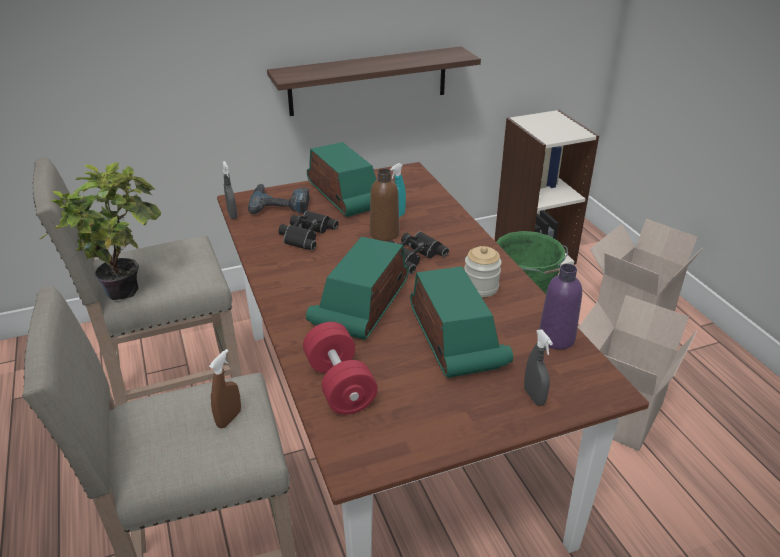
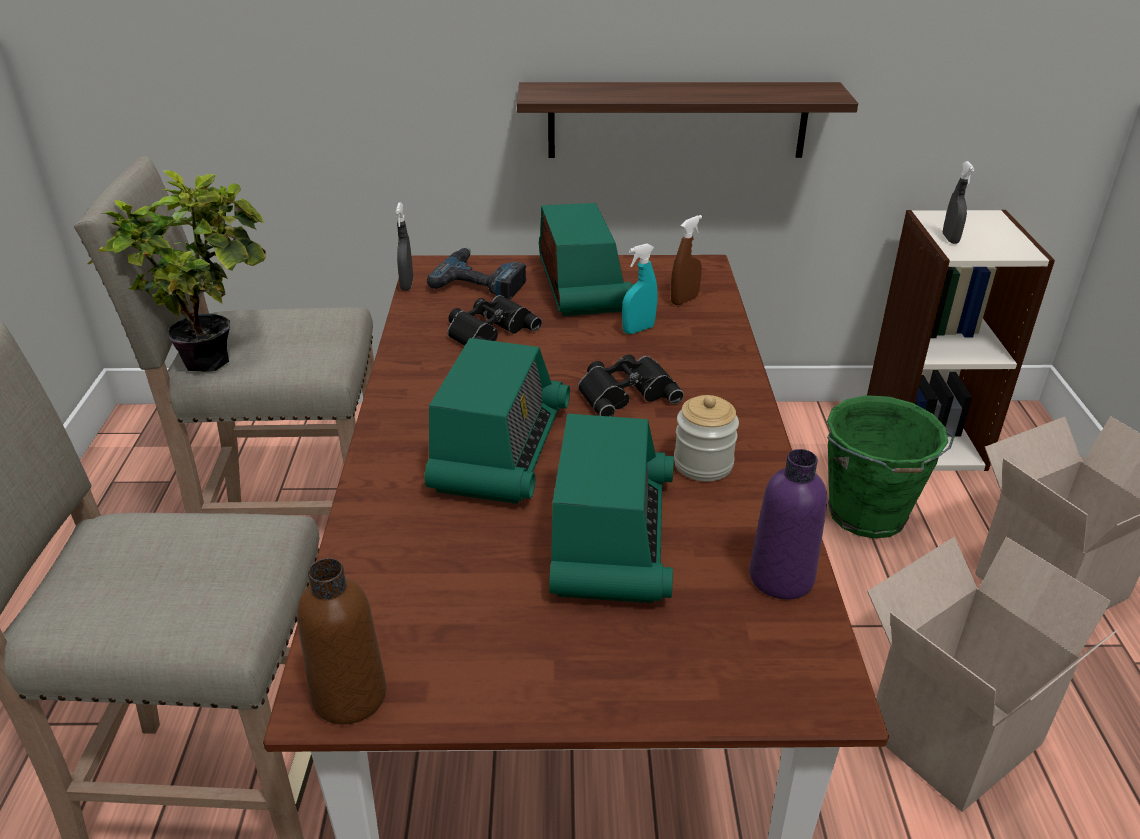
camera: 20 degrees right, 0 degrees up
brown spray bottle [209,349,241,428] -> brown spray bottle moved to [671,215,702,305]
red dumbbell [303,322,378,415] -> none
radio [306,237,409,340] -> radio turned 150 degrees clockwise [425,338,570,504]
brown bottle [370,169,400,241] -> brown bottle moved to [297,558,386,725]
grey spray bottle [524,329,553,406] -> grey spray bottle moved to [943,161,975,244]

